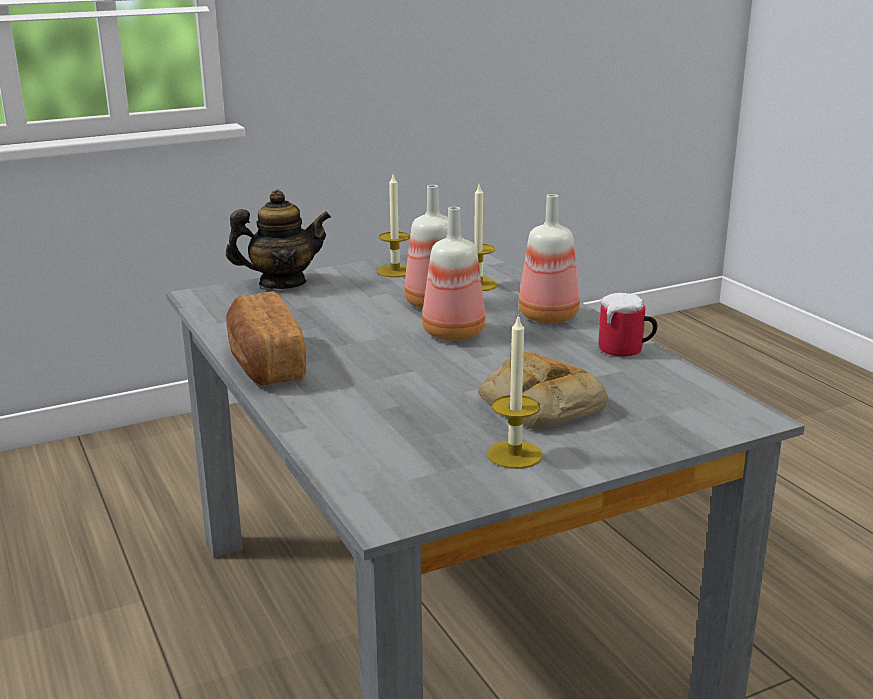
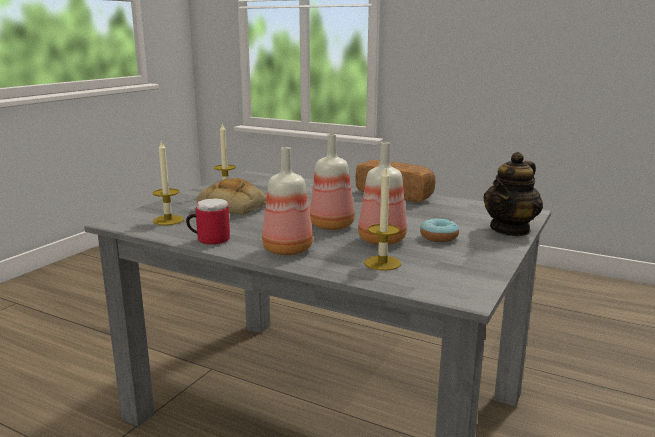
camera: 145 degrees right, 5 degrees down
candle [377,175,410,277] -> candle moved to [153,140,184,225]
none -> donut [420,218,459,242]

